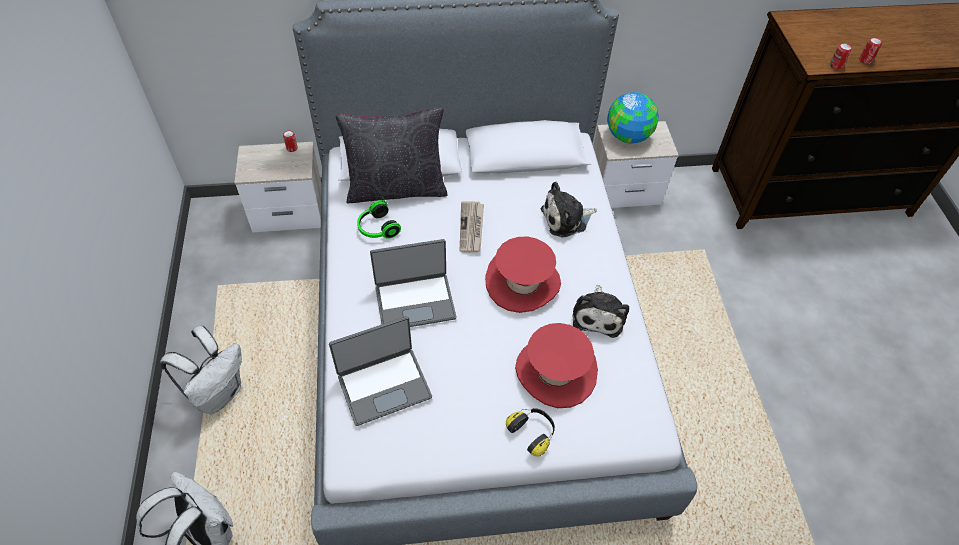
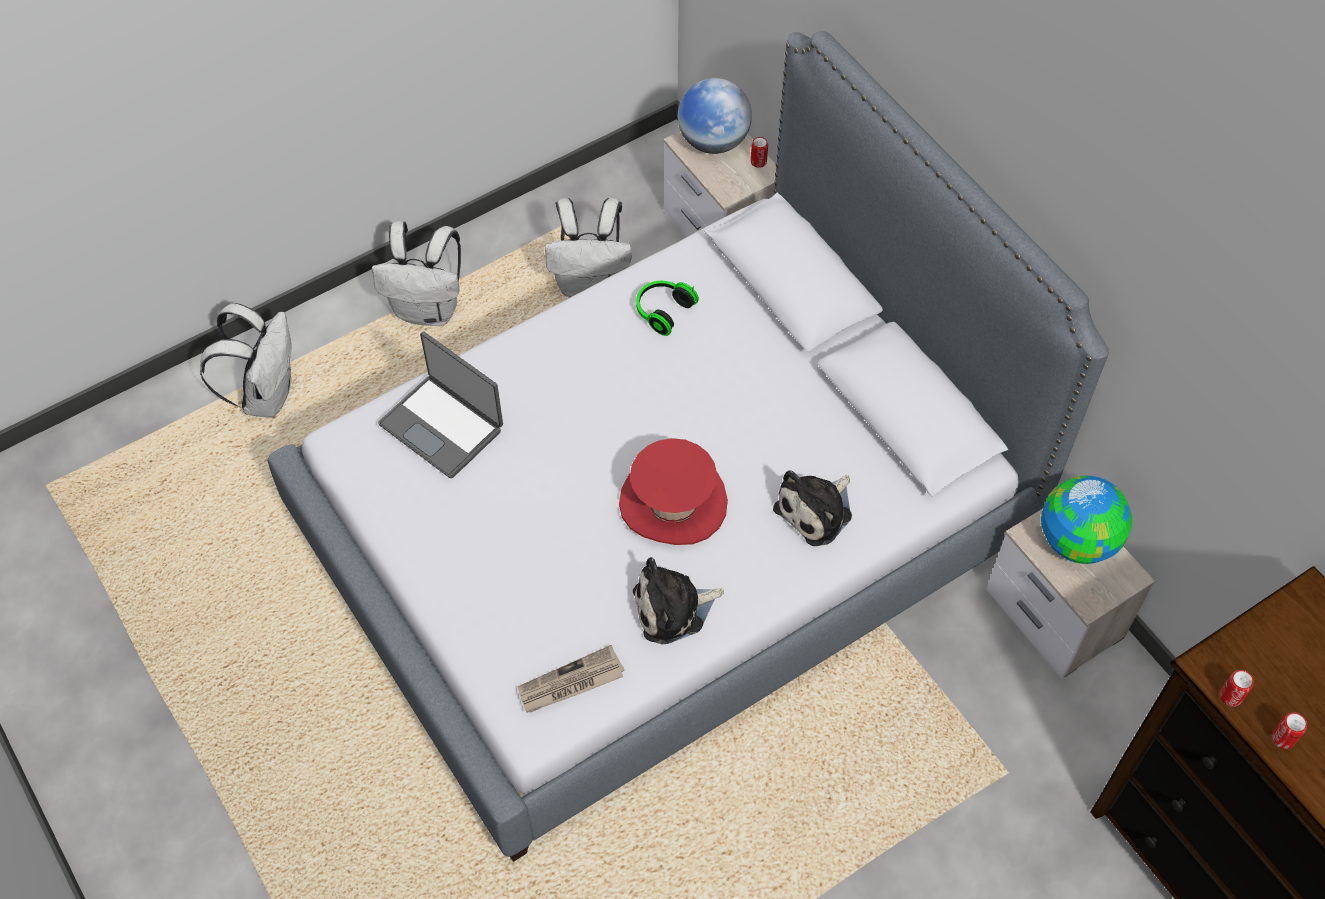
camera: 65 degrees right, 5 degrees up
black pillow [336,108,448,203] -> none
laptop [370,239,456,327] -> none
newspaper [460,201,484,253] -> newspaper moved to [518,645,625,713]
headphones [506,408,555,457] -> none
red hat [515,323,598,408] -> none
plush toy [541,182,597,237] -> plush toy turned 90 degrees counterclockwise [773,470,852,546]
none -> white backpack [545,198,632,298]
none -> globe [678,78,752,154]

